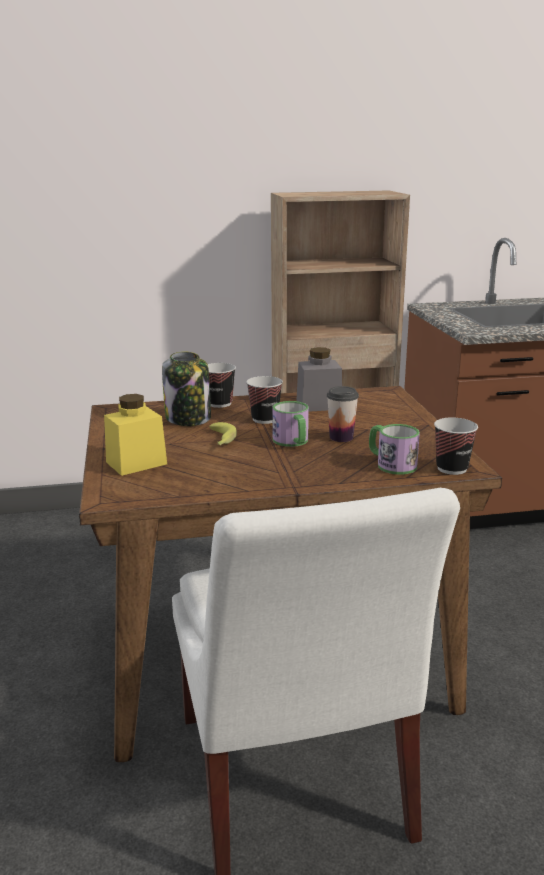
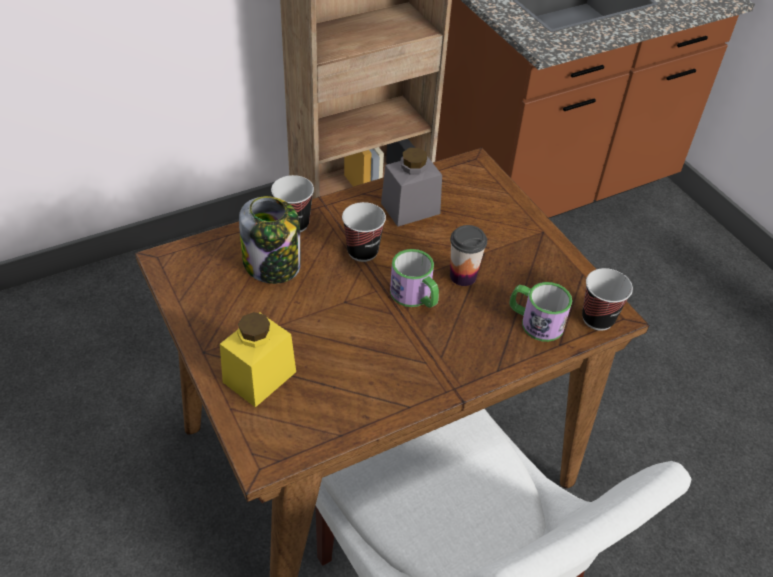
camera: 20 degrees left, 25 degrees up
banana [209,422,237,445] -> none

